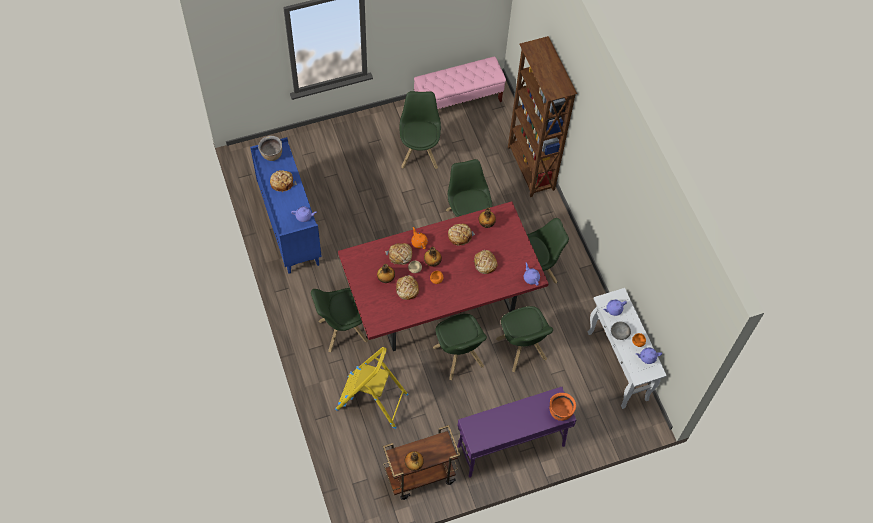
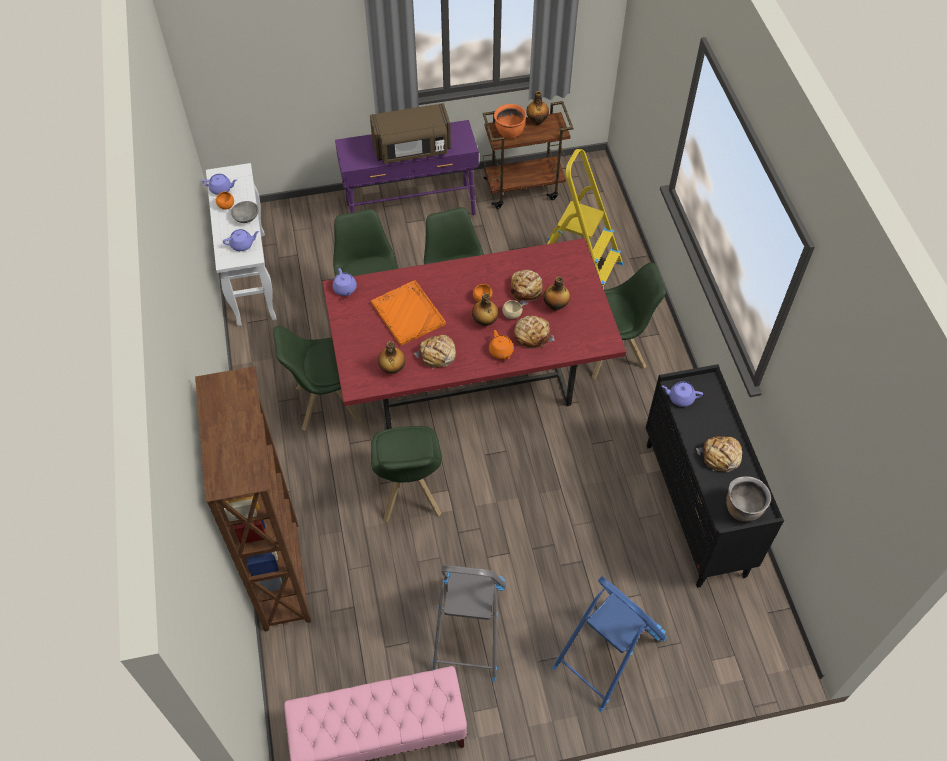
camera: 170 degrees left, 5 degrees down
blue cabinet [250,137,322,274] -> black cabinet [645,364,784,588]
green chair [399,91,441,169] -> grey step ladder [432,565,506,681]
bread [474,250,498,274] -> orange tray [371,280,446,346]
orange cooking pot [550,393,576,421] -> orange cooking pot moved to [494,104,526,138]
none -> brown microwave [370,103,451,164]
none -> blue step ladder [552,576,667,712]

